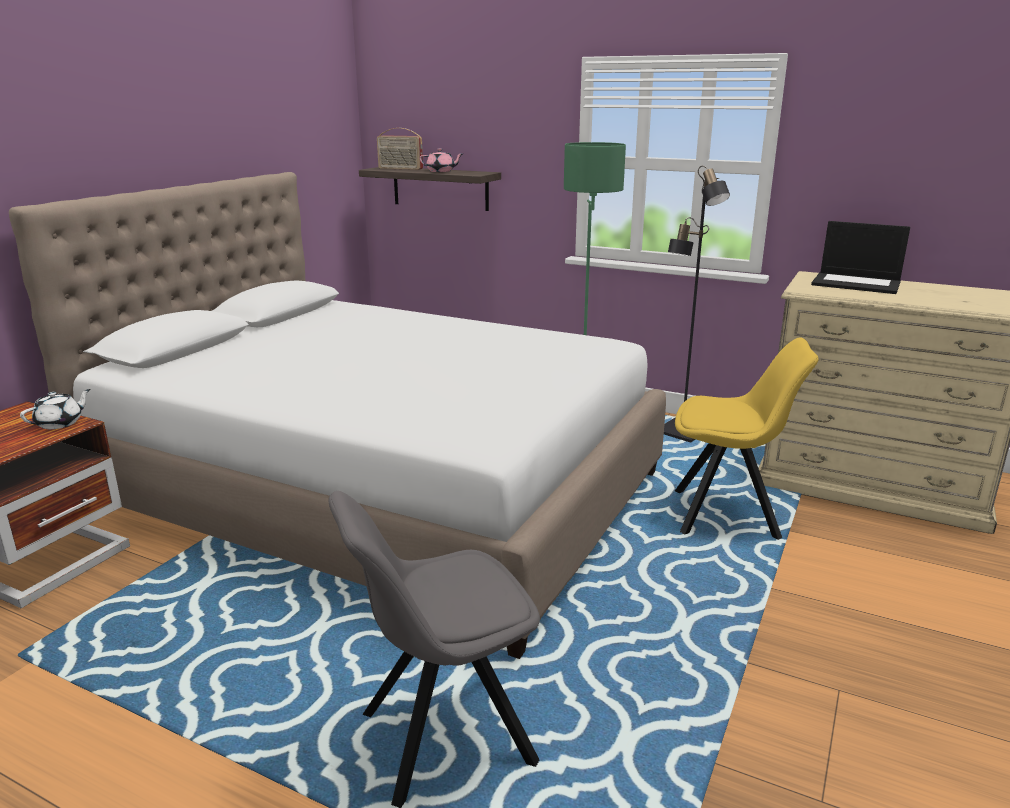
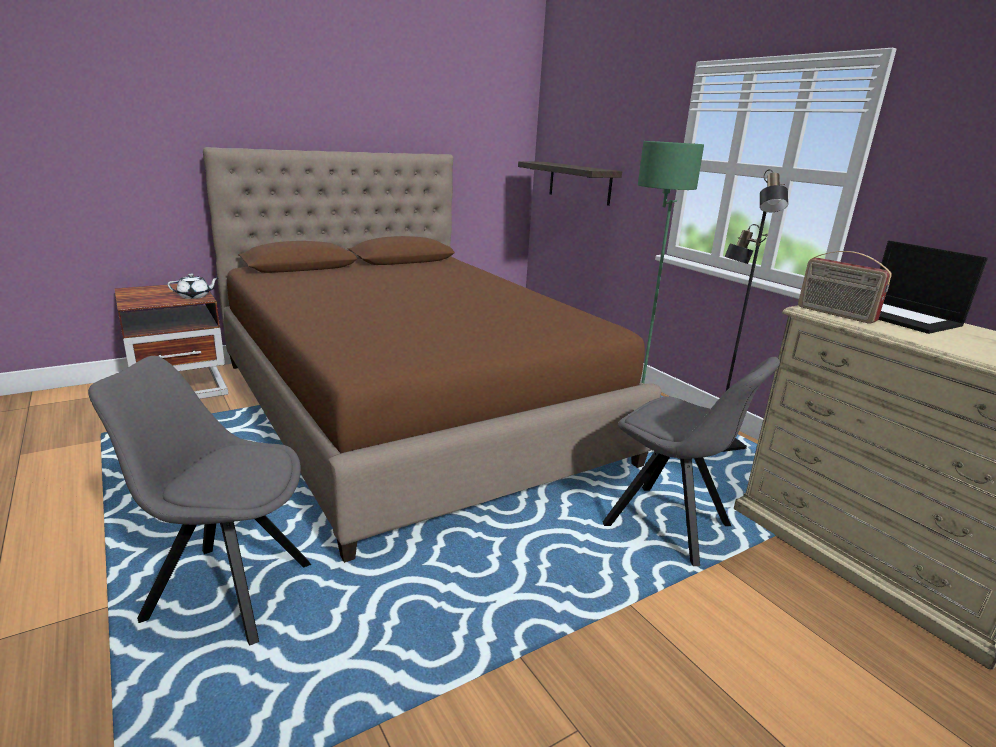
camera: 30 degrees right, 0 degrees up
white bed [9,172,666,659] -> brown bed [203,147,662,563]
radio [377,128,423,170] -> radio moved to [798,251,892,324]
pink teapot [420,148,462,172] -> none
yellow chair [675,337,819,540] -> grey chair [603,357,780,566]

